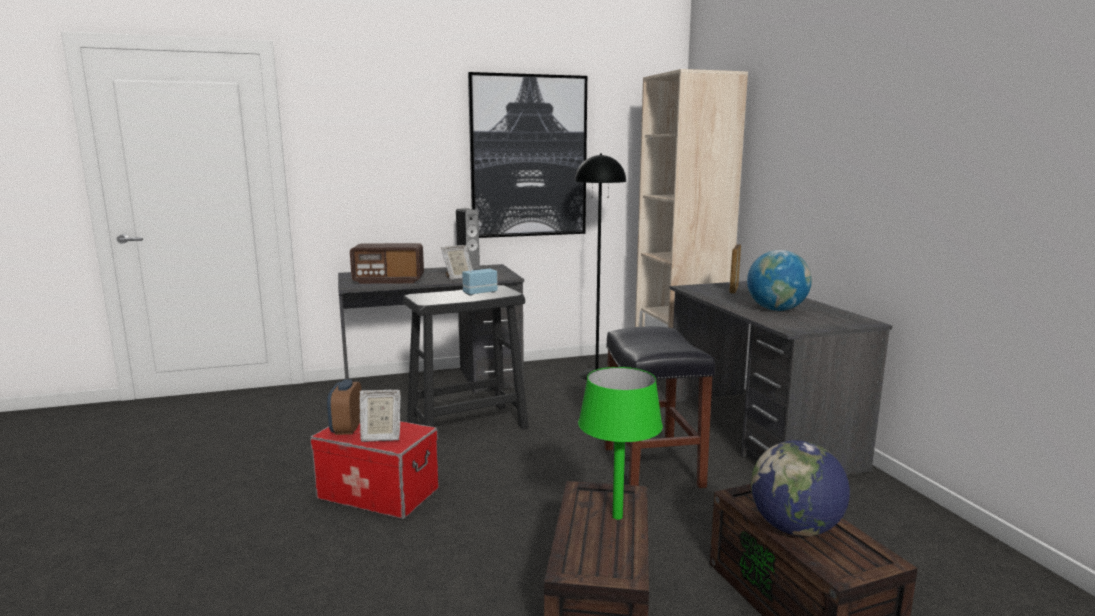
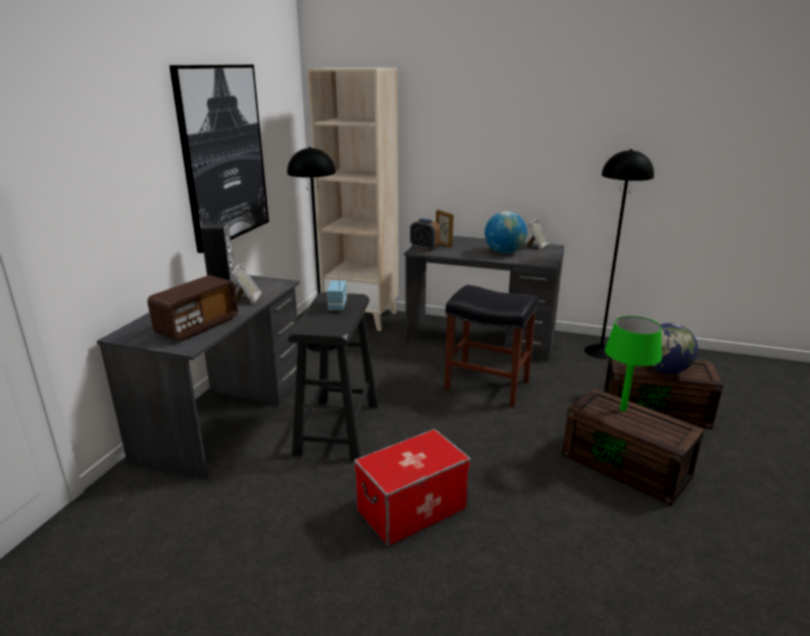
camera: 55 degrees left, 10 degrees up
alarm clock [327,380,362,435] -> alarm clock moved to [410,219,440,251]
picture frame [359,390,401,442] -> picture frame moved to [527,218,548,250]
none -> black floor lamp [584,149,654,359]

